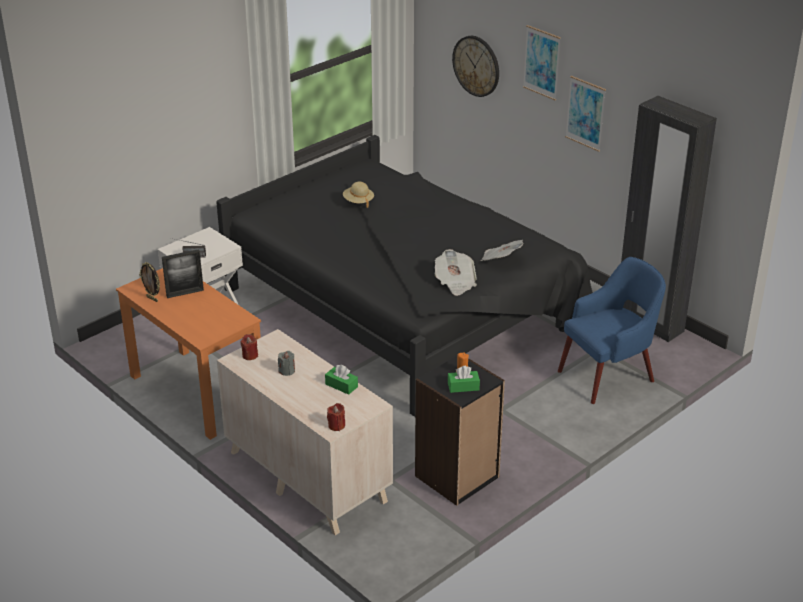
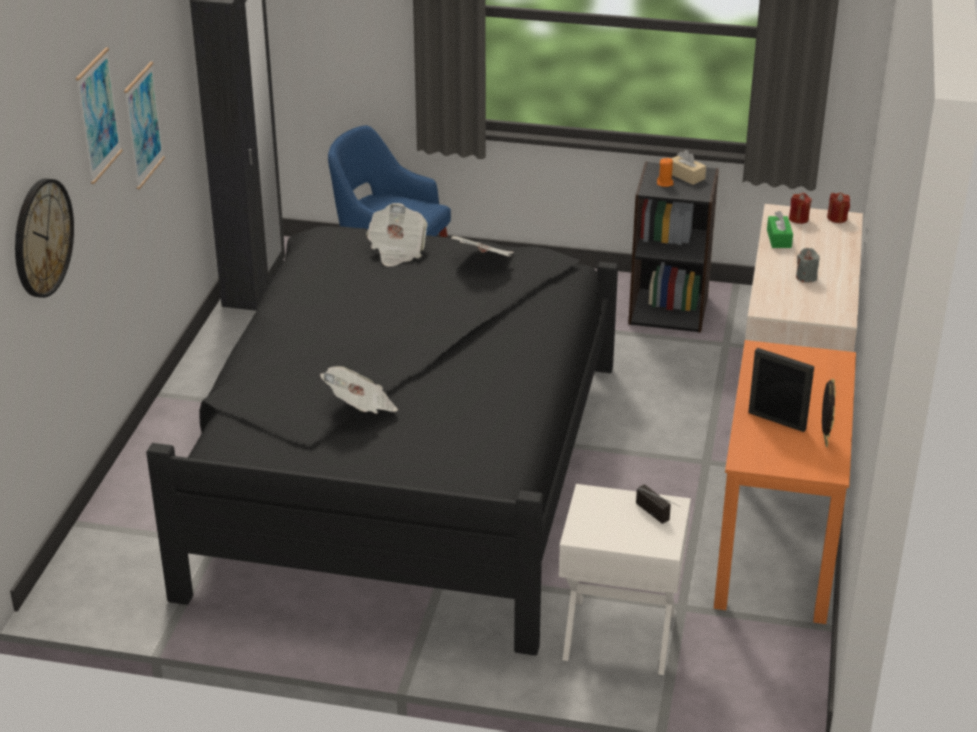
camera: 125 degrees left, 0 degrees up
red candle [240,334,258,360] -> red candle moved to [789,193,812,224]
beige hat [343,181,374,208] -> newspaper [320,366,398,414]
green tissue box [448,366,480,393] -> beige tissue box [671,150,706,185]

